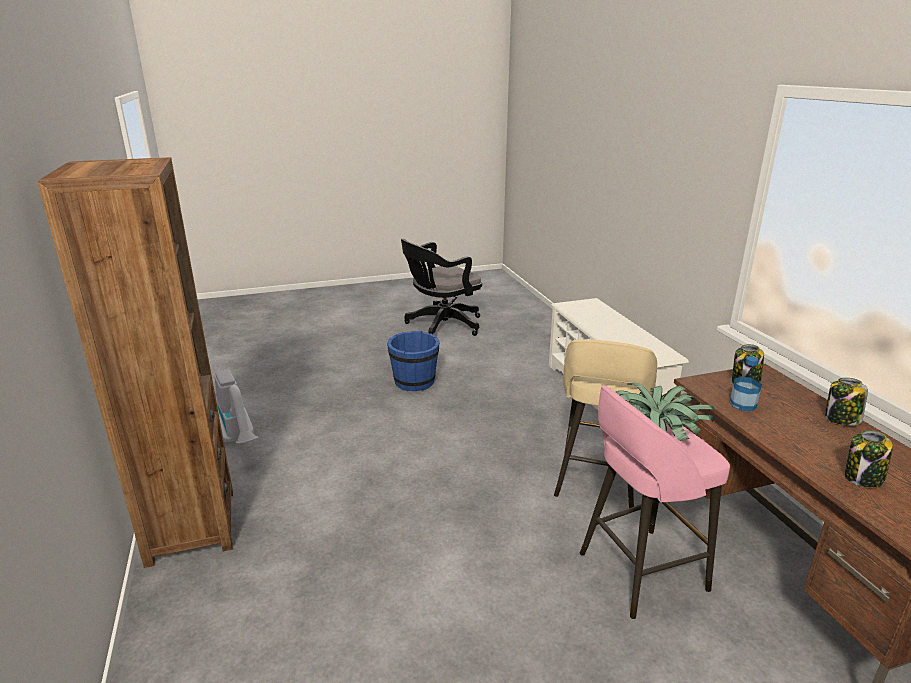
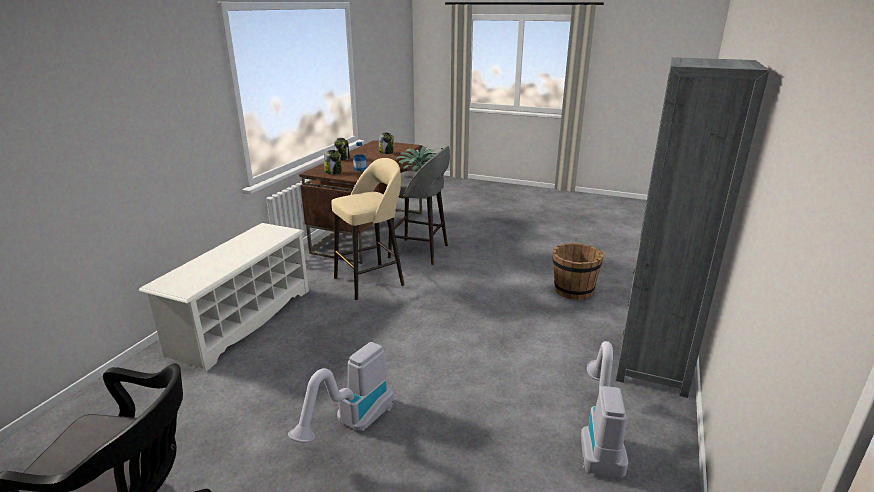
camera: 140 degrees left, 0 degrees up
brown bookcase [37,157,233,568] -> grey bookcase [616,57,770,398]
blue bucket [387,331,440,391] -> vacuum cleaner [288,342,393,443]
pink stool [580,385,730,619] -> grey stool [388,146,450,265]
none -> brown bucket [552,243,603,300]

